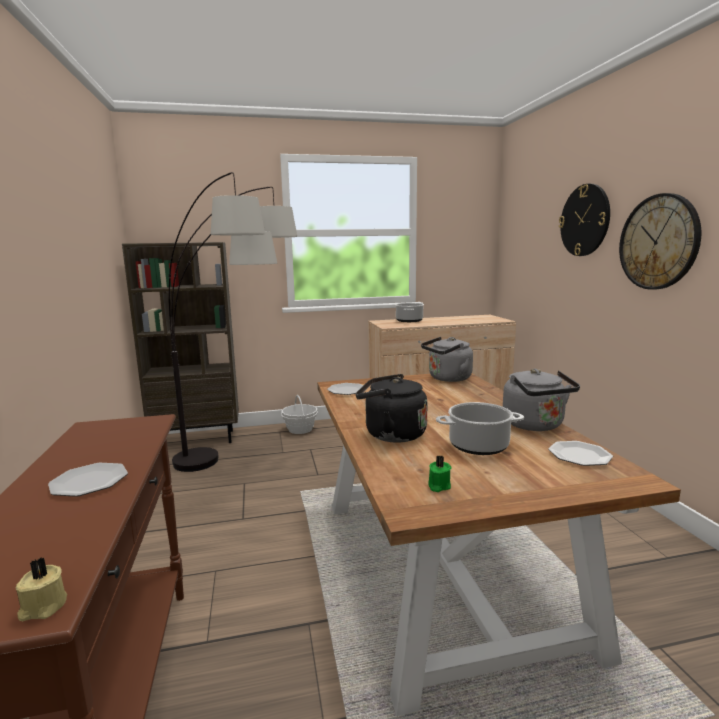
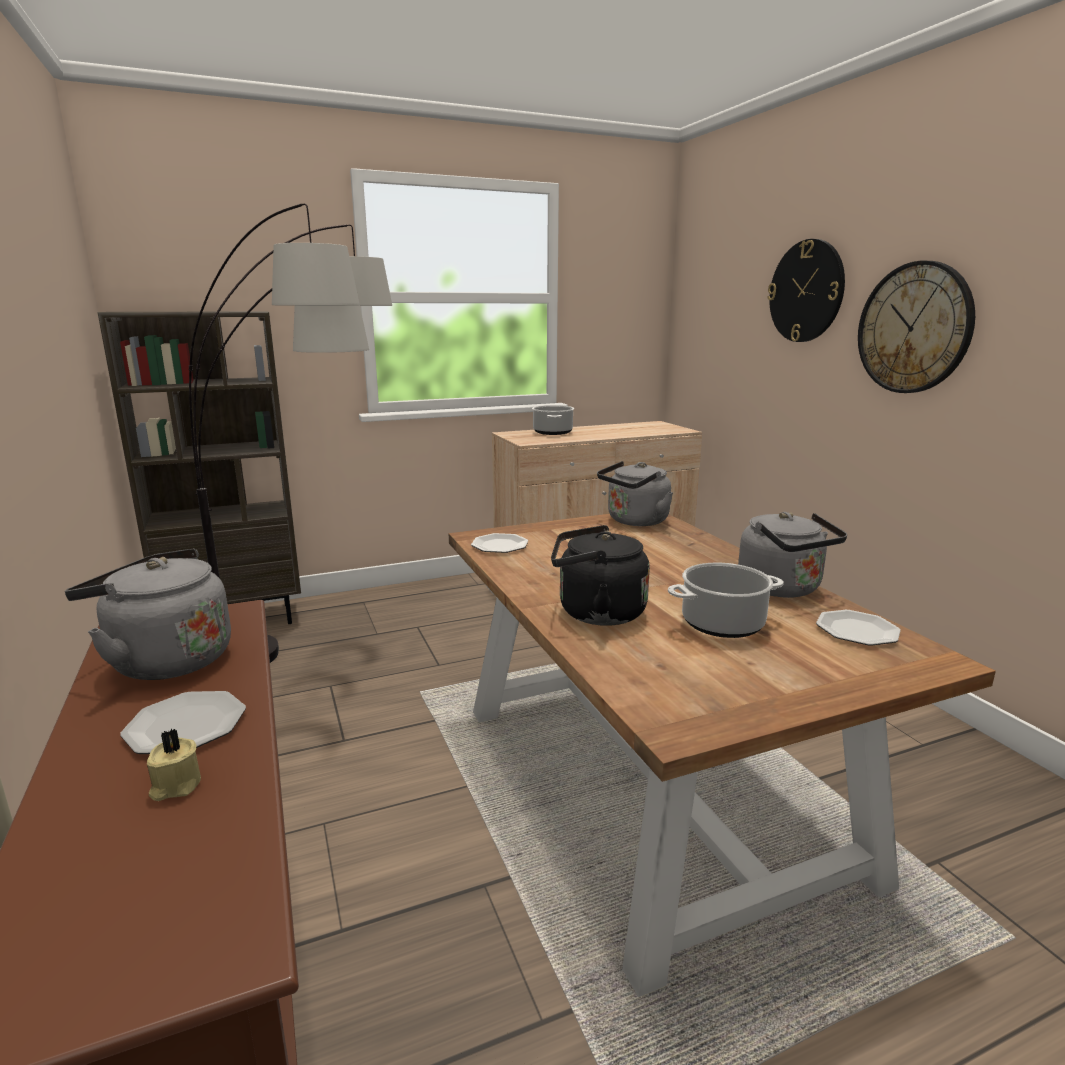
camera: 10 degrees left, 5 degrees up
beige candle [15,557,67,621] -> beige candle moved to [147,729,201,801]
basket [281,395,318,434] -> none
green candle [428,455,452,492] -> none
none -> grey kettle [65,549,231,680]

